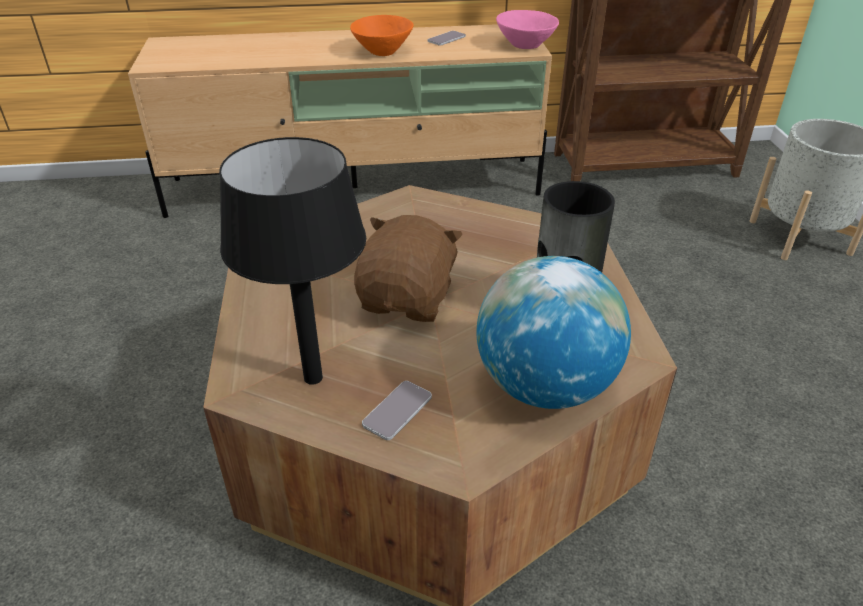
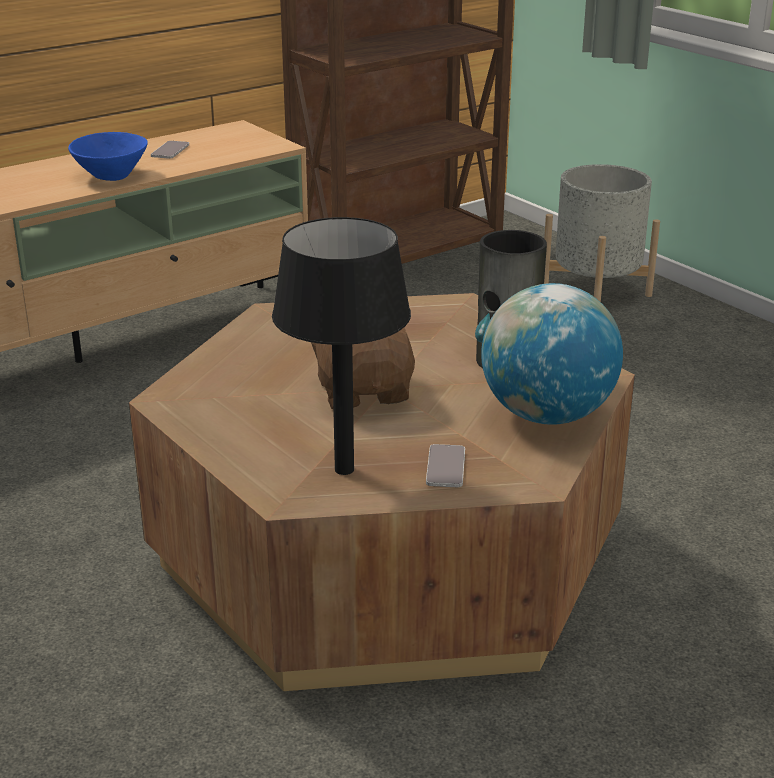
camera: 30 degrees left, 10 degrees down
orange bowl [350,15,414,56] -> blue bowl [68,132,148,181]
pink bowl [496,10,559,49] -> none

